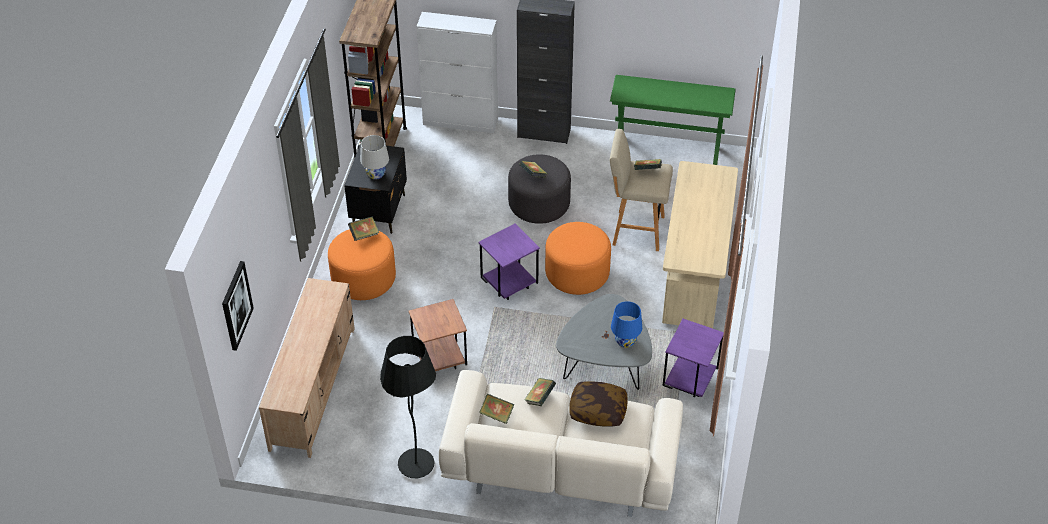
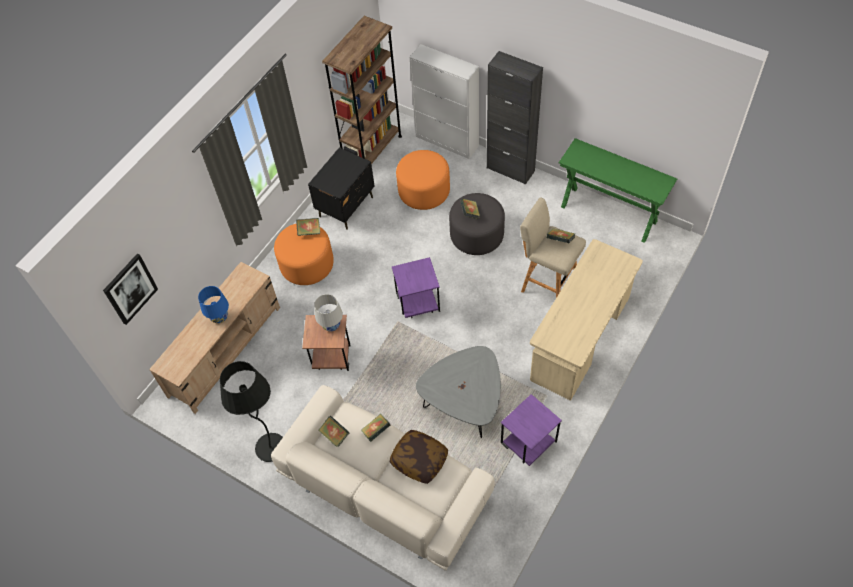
camera: 25 degrees right, 10 degrees up
white table lamp [360,135,389,180] -> white table lamp moved to [314,294,343,332]
orange ottoman [545,222,611,295] -> orange ottoman moved to [396,150,450,210]
blue table lamp [611,301,642,348] -> blue table lamp moved to [198,286,229,323]

